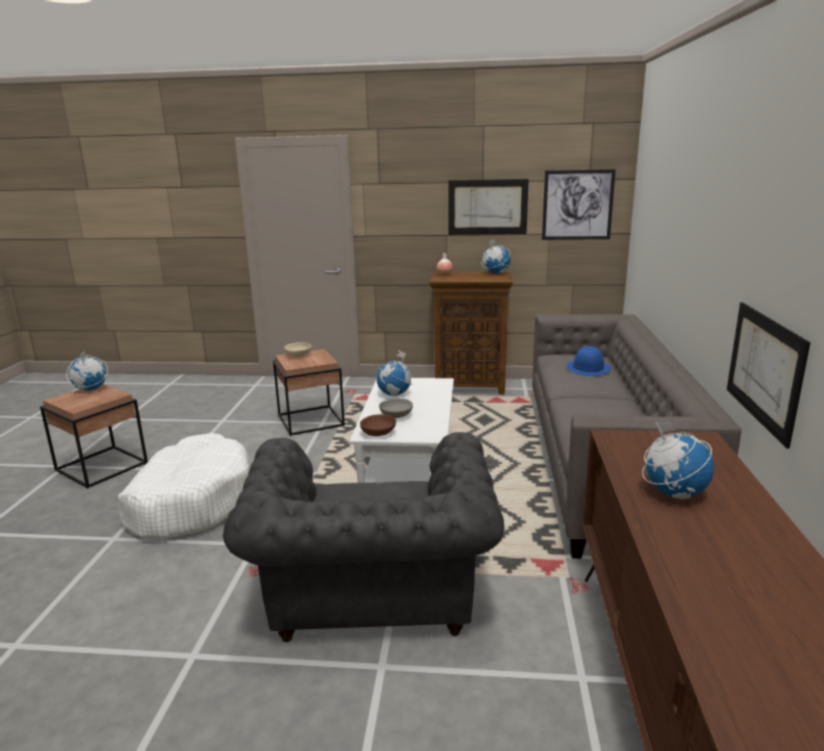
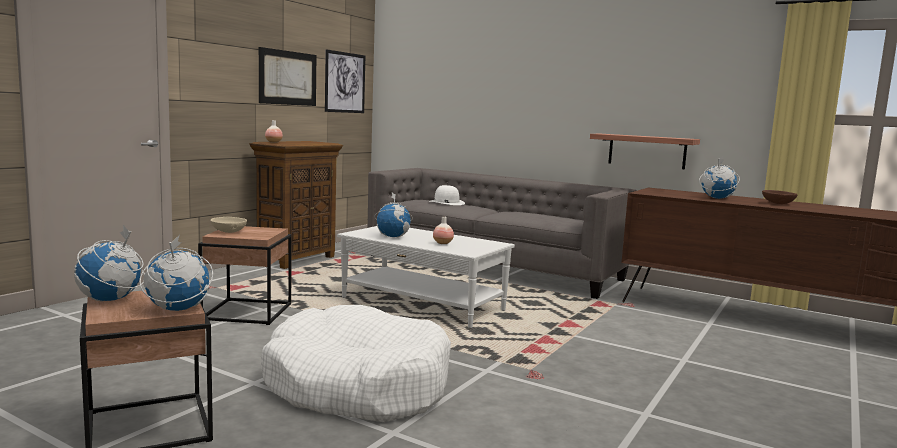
camera: 65 degrees left, 10 degrees down
grey armchair [223,432,505,642] -> none
brown bowl [360,414,396,436] -> brown bowl moved to [762,190,798,204]
grey bowl [379,399,413,418] -> vase [433,216,454,244]
globe [482,239,511,274] -> globe moved to [139,235,213,311]
blue hat [566,346,611,376] -> white hat [430,185,465,205]
picture [727,302,811,449] -> shelf [590,134,700,169]

